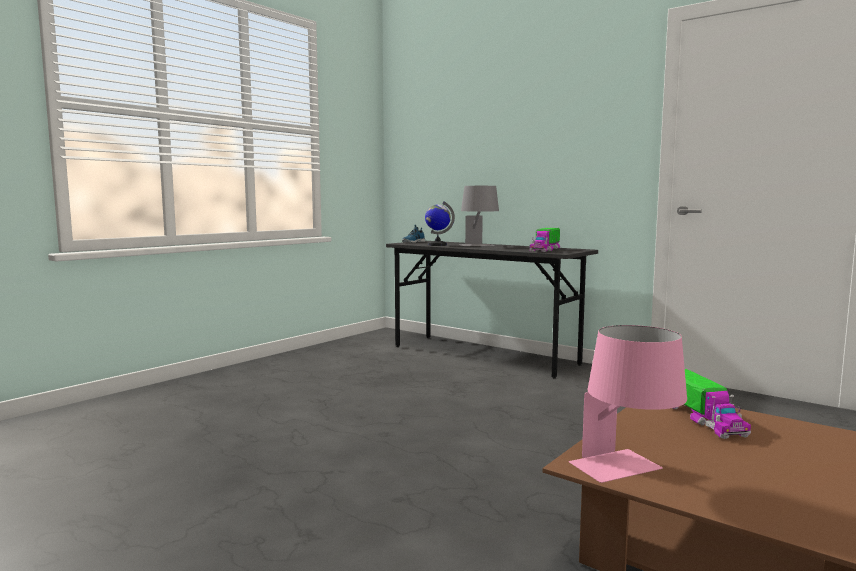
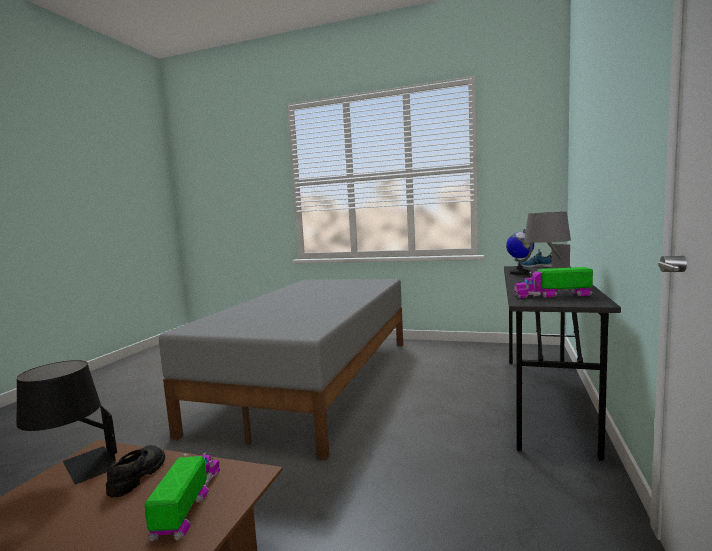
camera: 70 degrees right, 0 degrees up
pink table lamp [569,325,687,483] -> black table lamp [17,360,117,484]
toy truck [672,369,751,439] -> toy truck turned 120 degrees clockwise [144,452,220,541]
none -> black shoe [106,445,165,498]
none -> grey bed [159,279,403,460]

